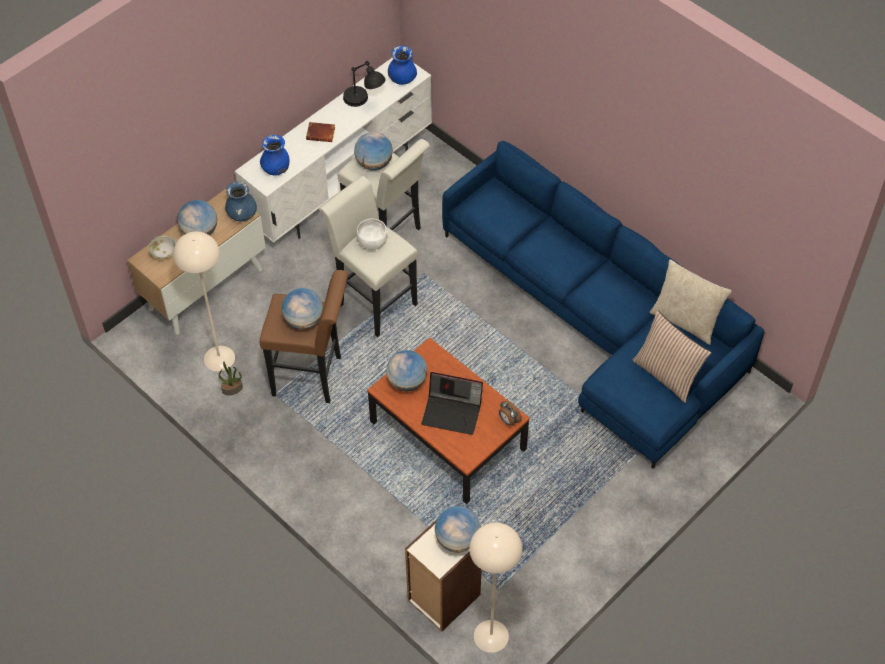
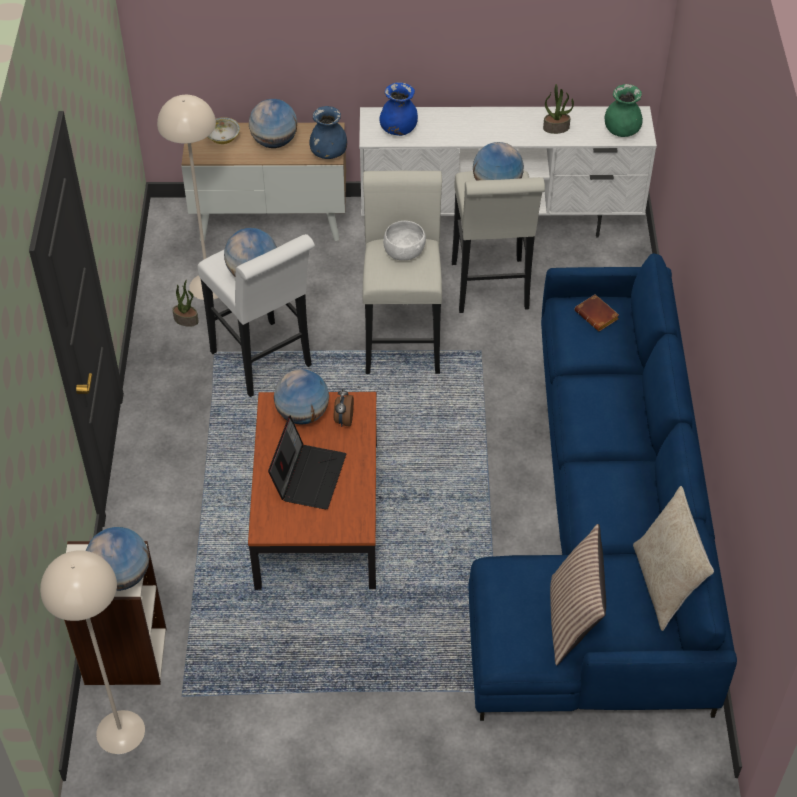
camera: 45 degrees right, 5 degrees down
brown stool [259,270,348,403] -> white stool [198,234,315,397]
brown book [306,122,335,142] -> brown book moved to [574,294,619,331]
black table lamp [343,61,385,107] -> potted plant [543,84,574,134]
blue vase [388,46,417,85] -> green vase [604,84,643,137]
laptop [421,372,483,435] -> laptop turned 135 degrees counterclockwise [268,416,346,509]
alarm clock [499,401,522,426] -> alarm clock moved to [334,388,354,427]

